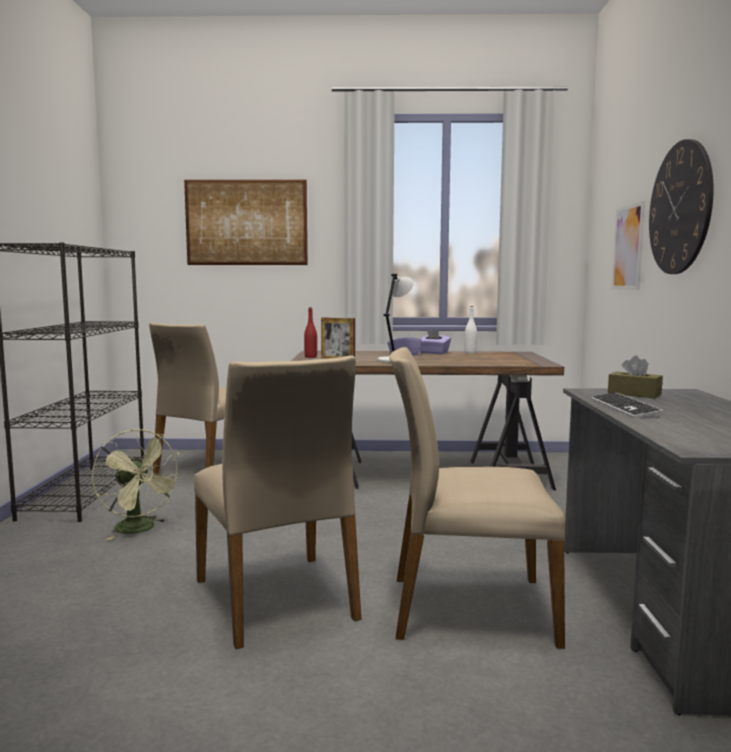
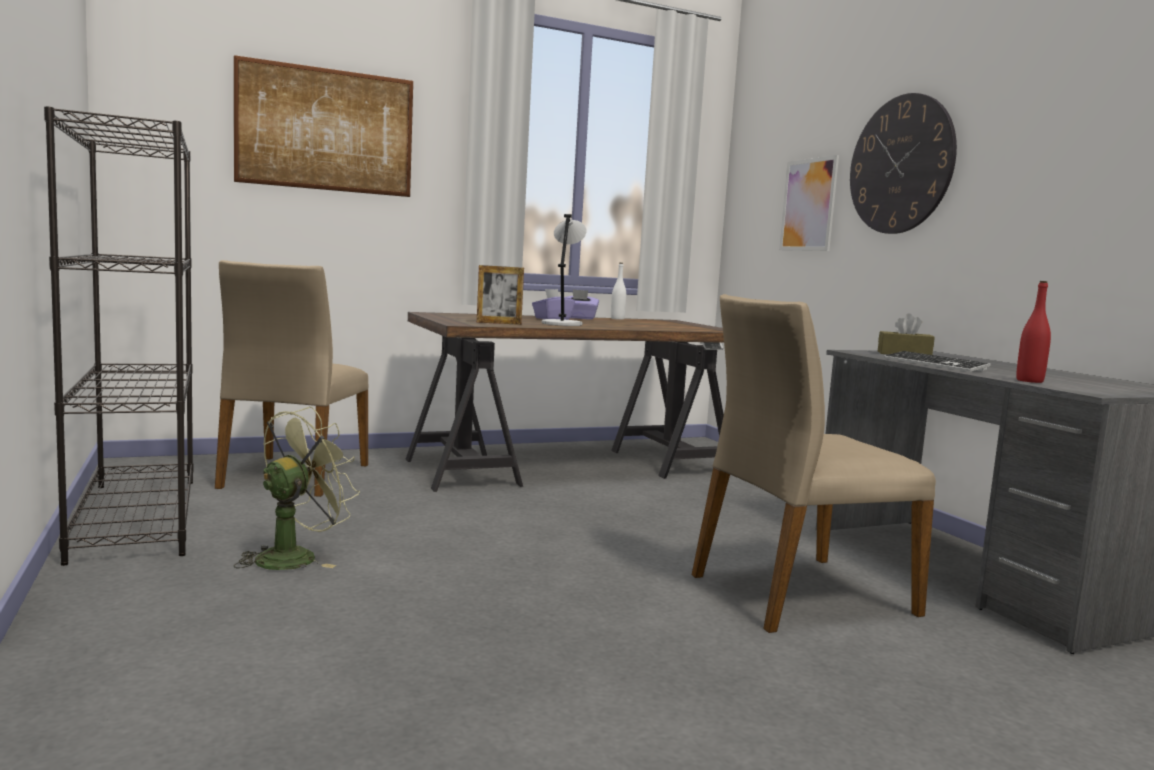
camera: 25 degrees left, 0 degrees up
green fan [92,429,182,540] -> green fan turned 75 degrees counterclockwise [234,406,360,570]
beige chair [194,355,361,649] -> none
red bottle [304,307,317,358] -> red bottle moved to [1016,281,1051,383]

